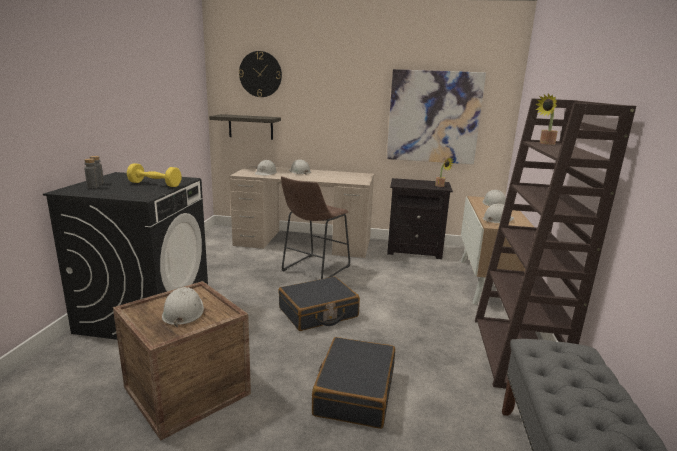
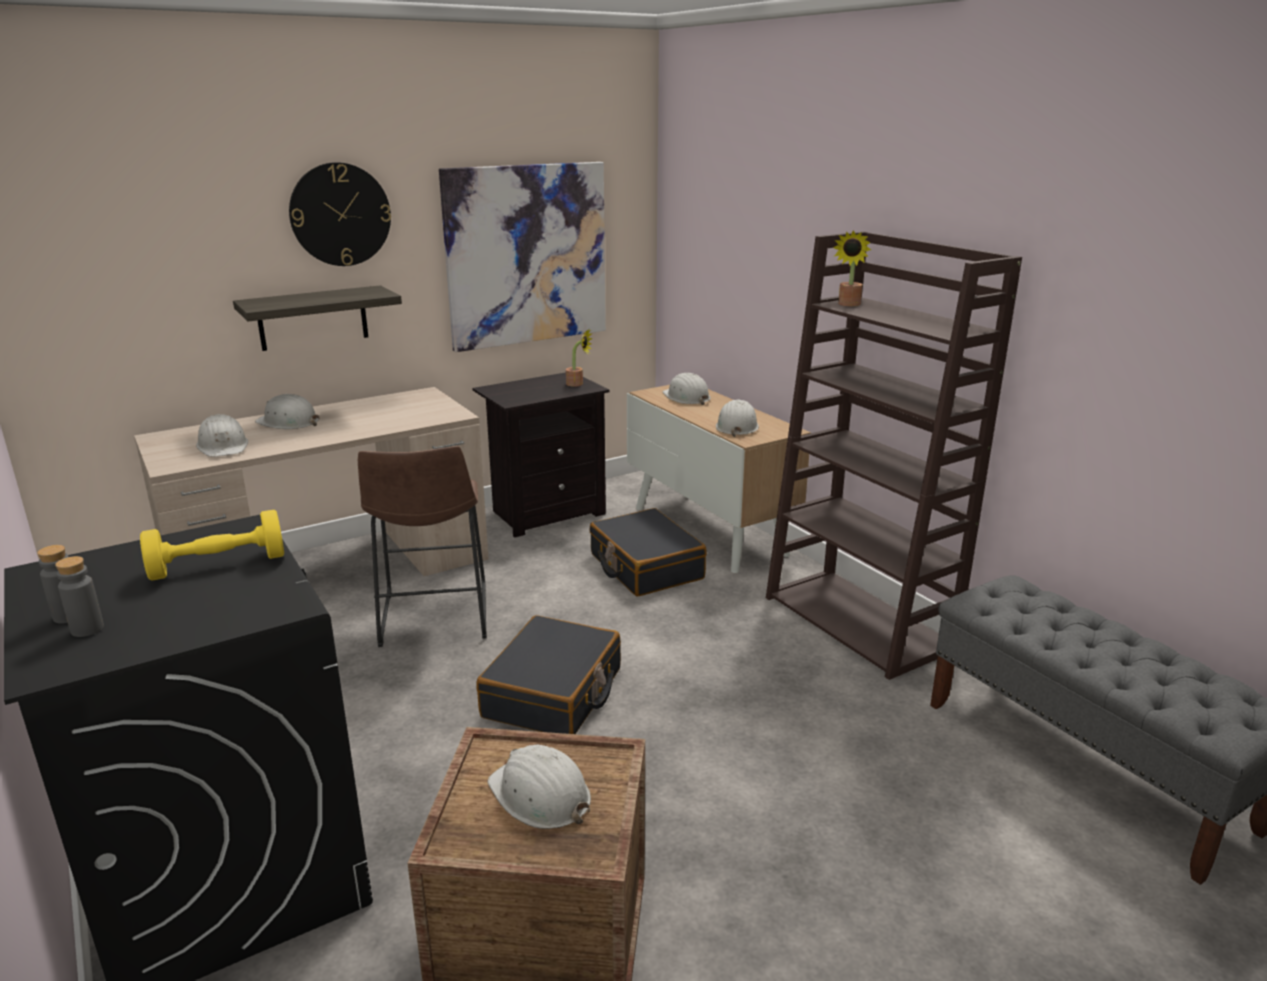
camera: 40 degrees left, 5 degrees up
shelf [209,114,281,140] -> shelf moved to [233,285,402,351]
wall clock [239,51,282,97] -> wall clock moved to [289,162,391,266]
black suitcase [312,337,395,429] -> black suitcase moved to [589,508,707,597]

